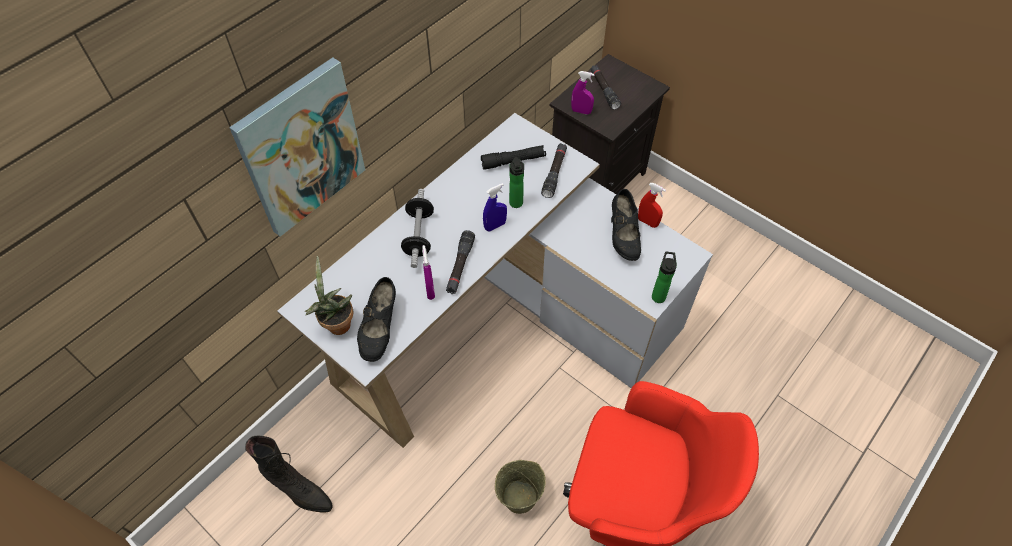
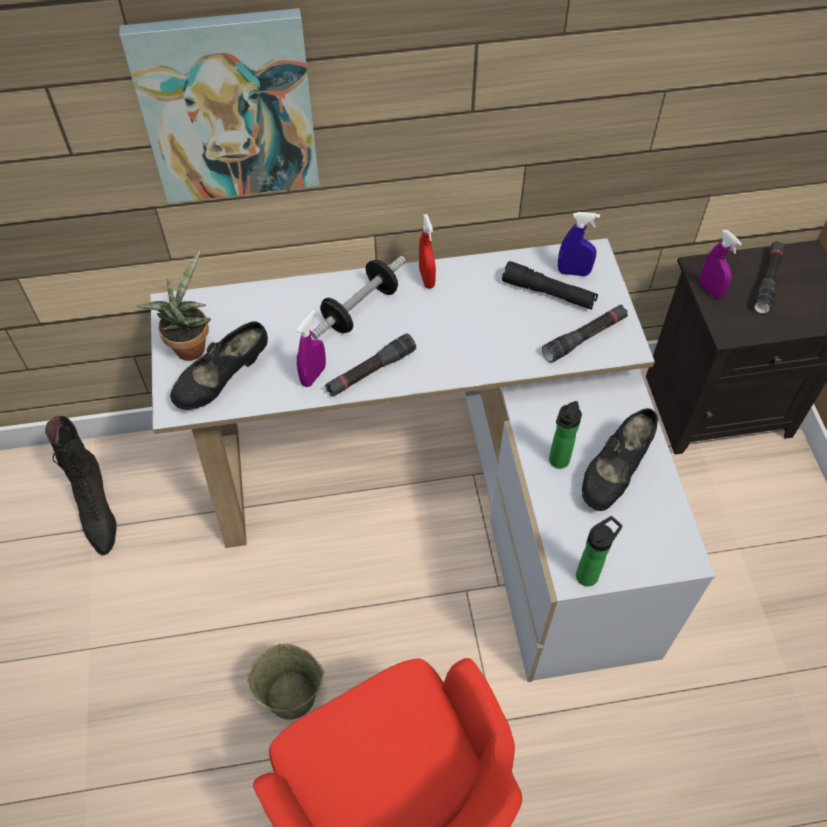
camera: 40 degrees right, 0 degrees up
blue spray bottle [483,183,507,231] -> blue spray bottle moved to [558,212,600,276]
bottle [509,157,524,208] -> bottle moved to [549,401,582,469]
red spray bottle [638,183,666,228] -> red spray bottle moved to [419,214,436,289]

